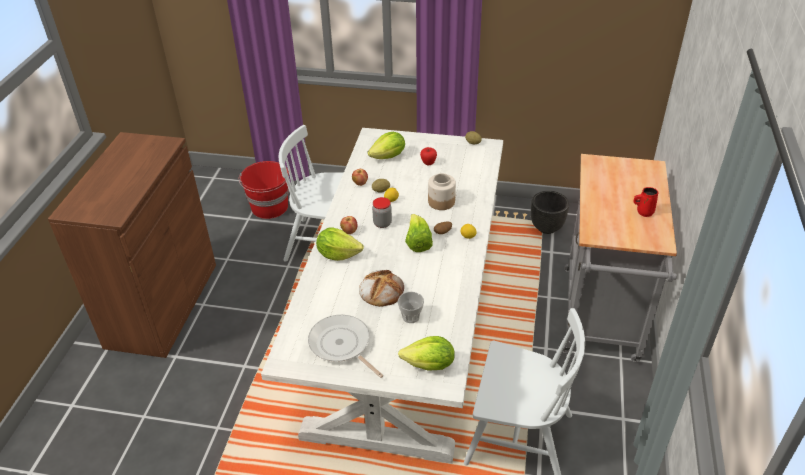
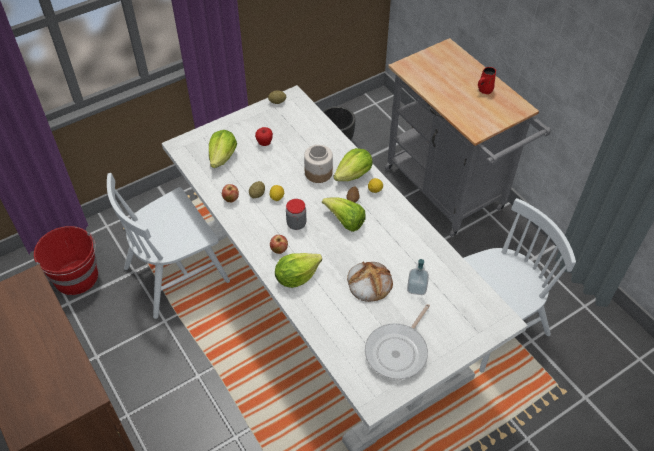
camera: 45 degrees left, 10 degrees up
frying pan [308,315,384,378] -> frying pan turned 60 degrees counterclockwise [365,304,430,379]
cup [398,292,424,323] -> soap dispenser [407,259,429,295]
lettuce [398,336,455,370] -> lettuce moved to [333,148,373,181]

